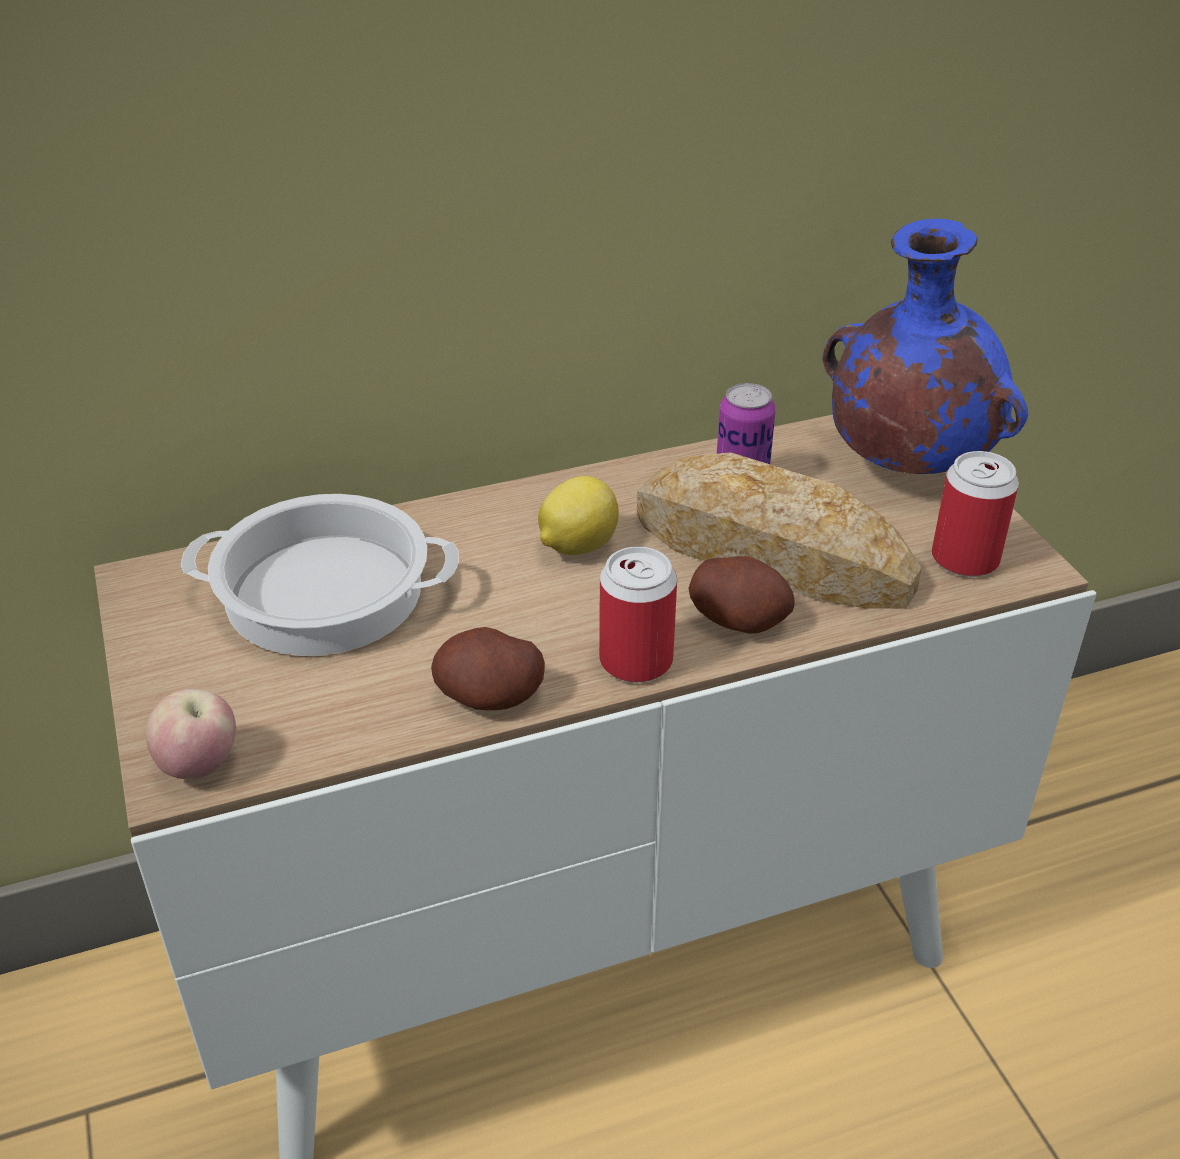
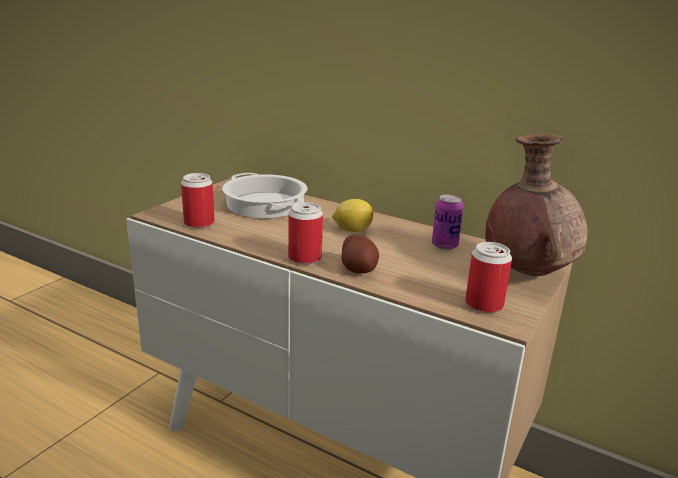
camera: 50 degrees right, 15 degrees down
apple [146,689,236,779] -> none
potato [431,627,545,710] -> none
bread [637,452,922,609] -> none
blue vase [822,219,1028,474] -> brown vase [485,134,588,276]
none -> can [181,173,215,228]

